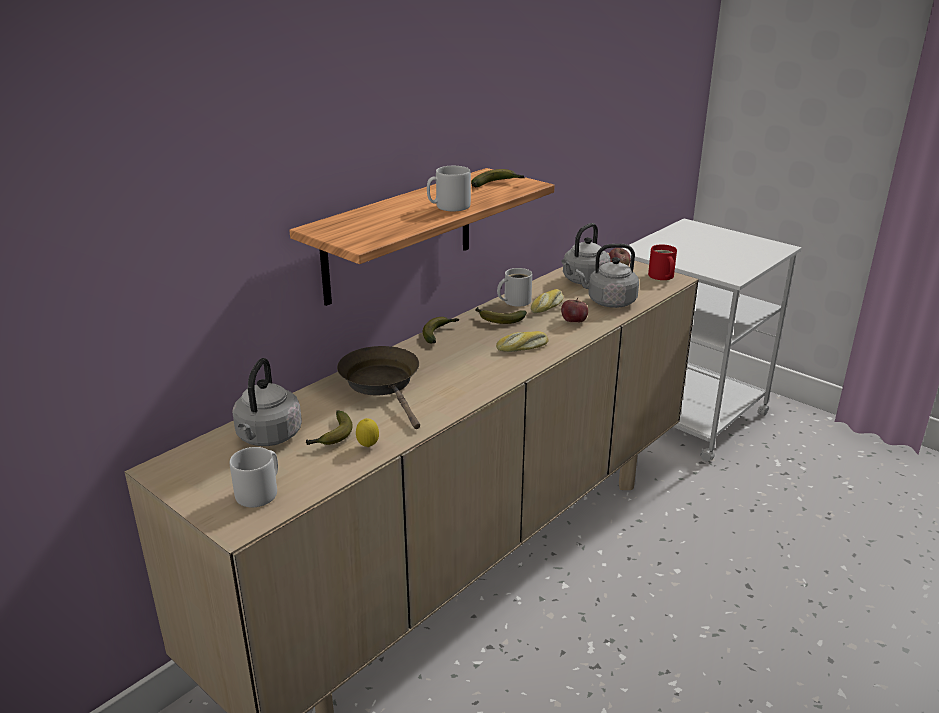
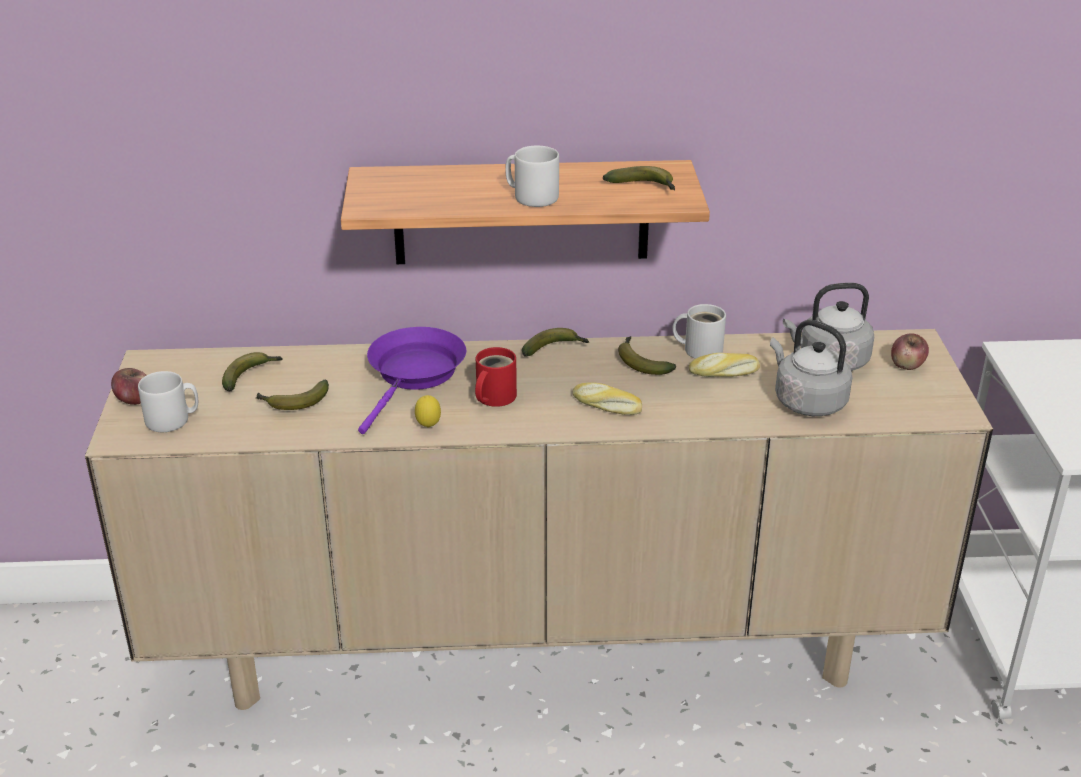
camera: 45 degrees right, 5 degrees up
grey kettle [232,358,302,446] -> banana [222,352,283,391]
brown frying pan [337,346,420,429] -> purple frying pan [358,327,466,434]
lemon [356,418,379,447] -> lemon moved to [415,395,441,428]
apple [561,298,588,322] -> apple moved to [111,368,147,405]
red mug [648,244,677,280] -> red mug moved to [475,347,517,407]

